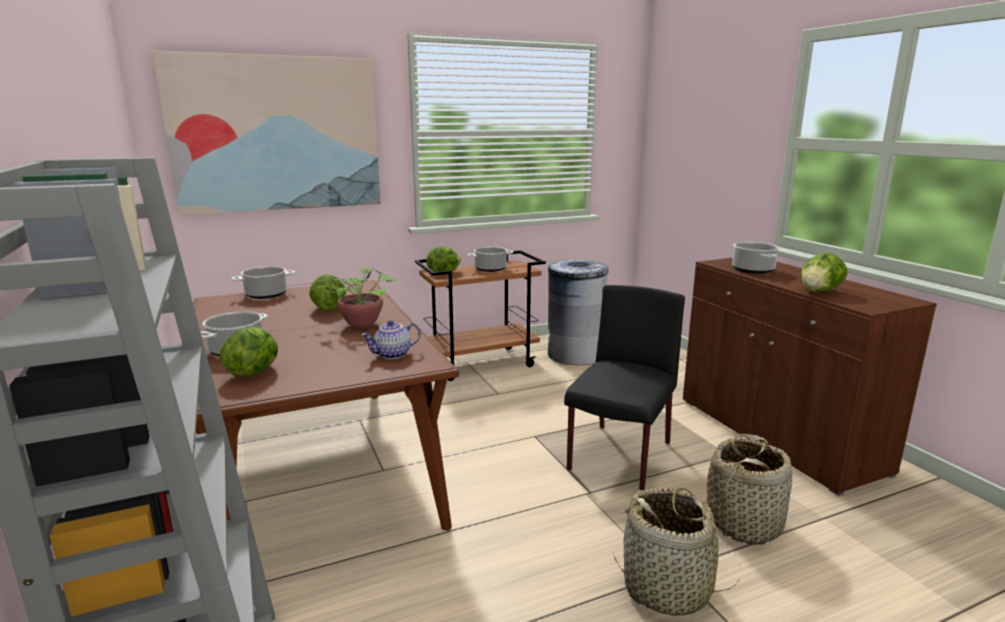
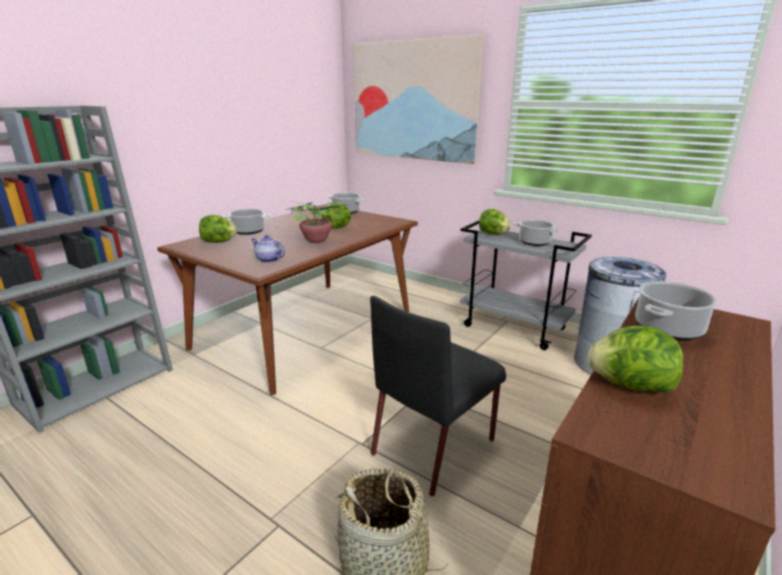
camera: 60 degrees right, 5 degrees up
brown cart [415,250,546,381] -> grey cart [460,220,592,350]
black chair [564,285,685,490] -> black chair turned 135 degrees clockwise [370,296,506,496]
basket [613,488,740,616] -> none

